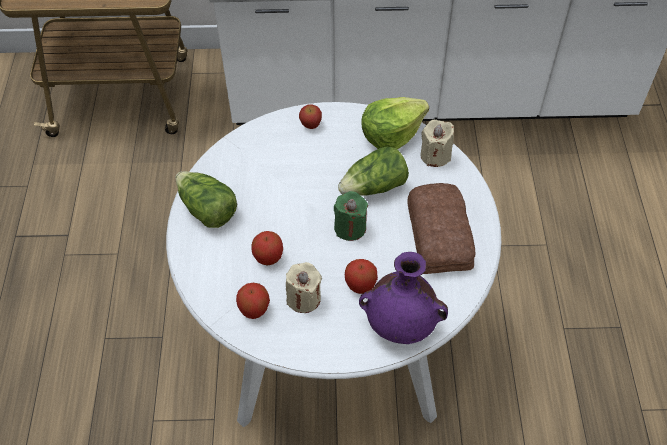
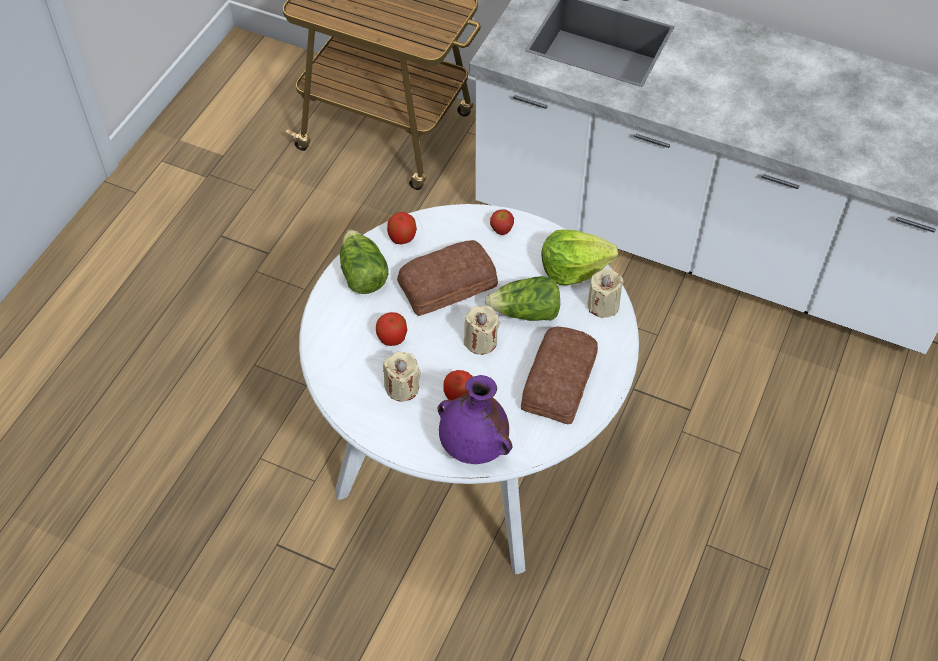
camera: 25 degrees right, 0 degrees up
apple [236,283,270,319] -> apple moved to [387,212,417,244]
green candle [334,191,368,241] -> beige candle [464,305,500,355]
none -> bread [397,240,498,316]

